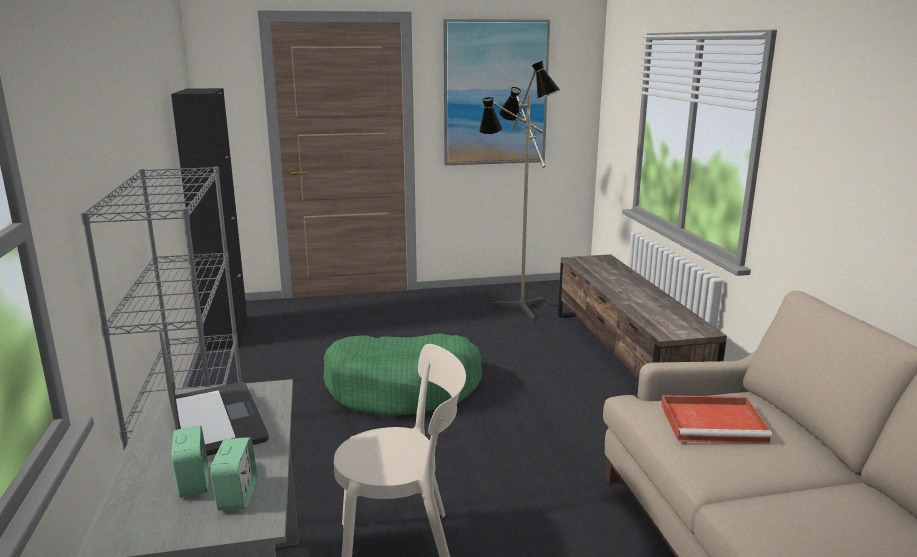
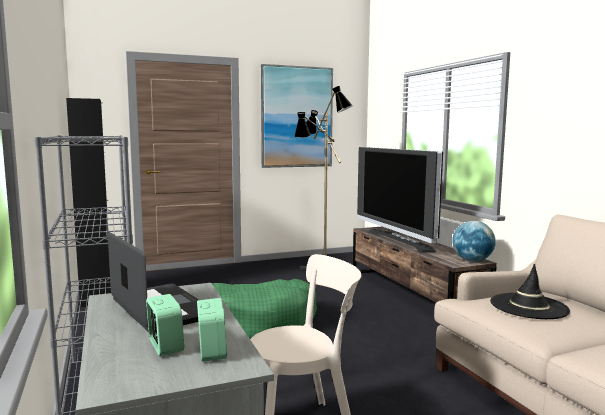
camera: 10 degrees left, 10 degrees down
red tray [661,395,772,444] -> black hat [490,264,570,319]
none -> television [357,147,443,253]
none -> globe [452,221,496,262]

